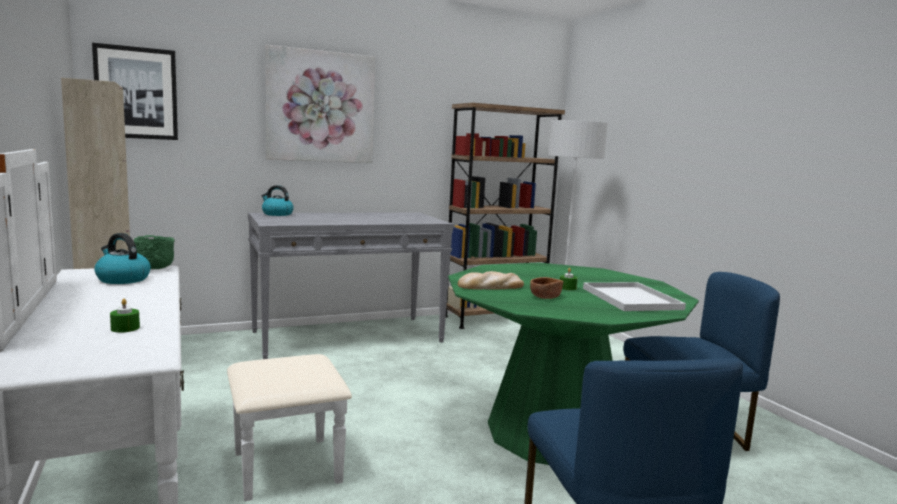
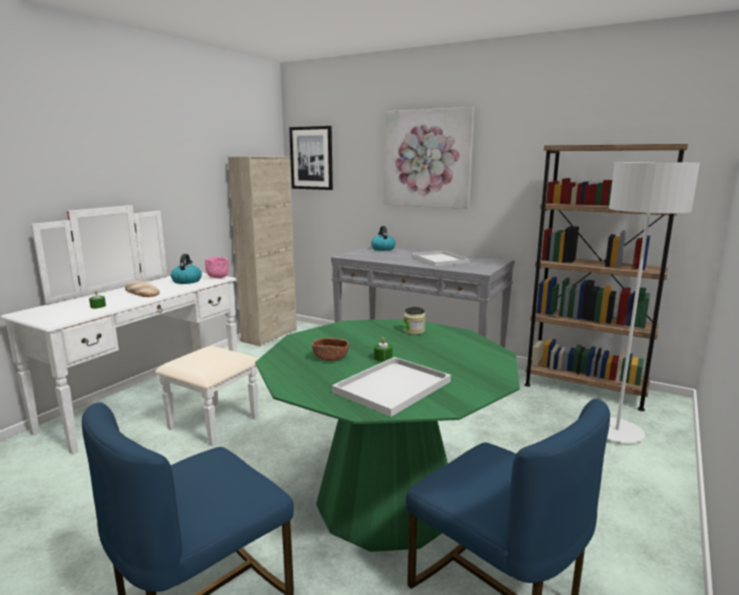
camera: 55 degrees right, 5 degrees up
green bowl [134,235,175,269] -> pink bowl [205,256,229,278]
bread [458,271,524,290] -> bread moved to [125,281,160,297]
none -> jar [404,307,426,335]
none -> white tray [412,251,470,266]

